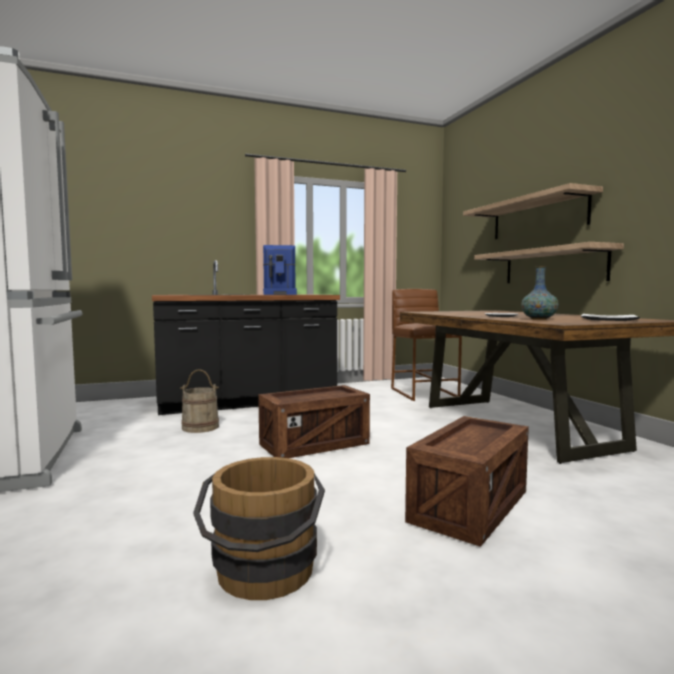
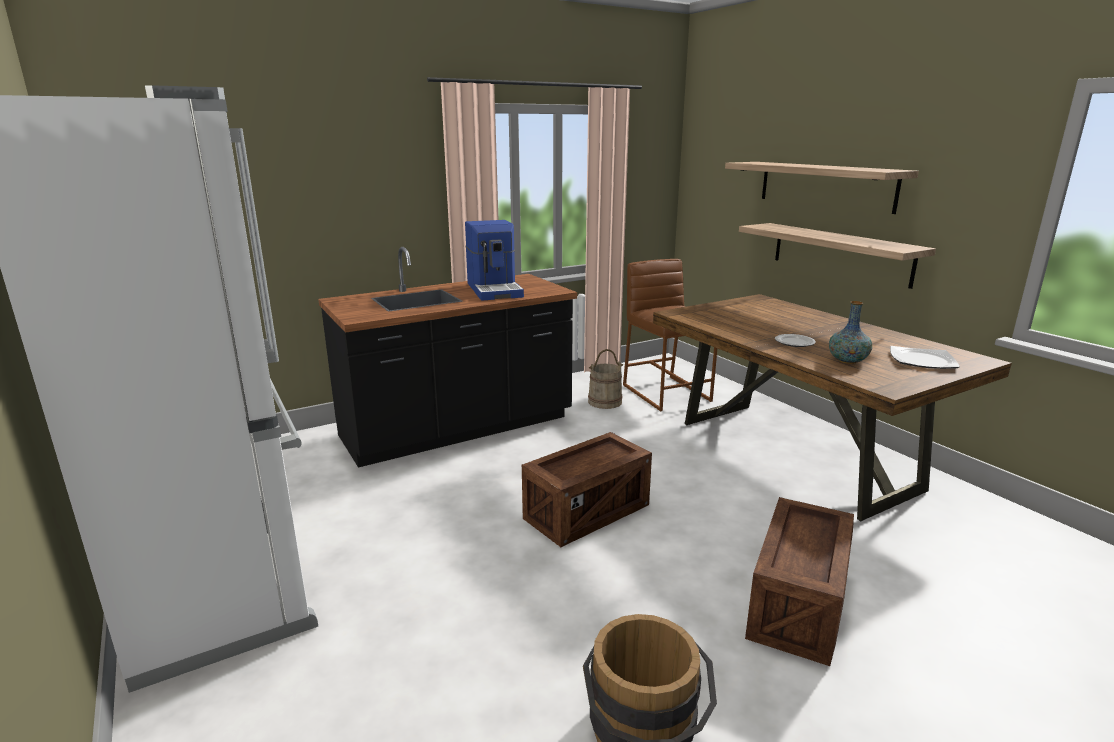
camera: 10 degrees left, 15 degrees up
beige bucket [180,369,219,433] -> beige bucket moved to [588,349,623,409]

